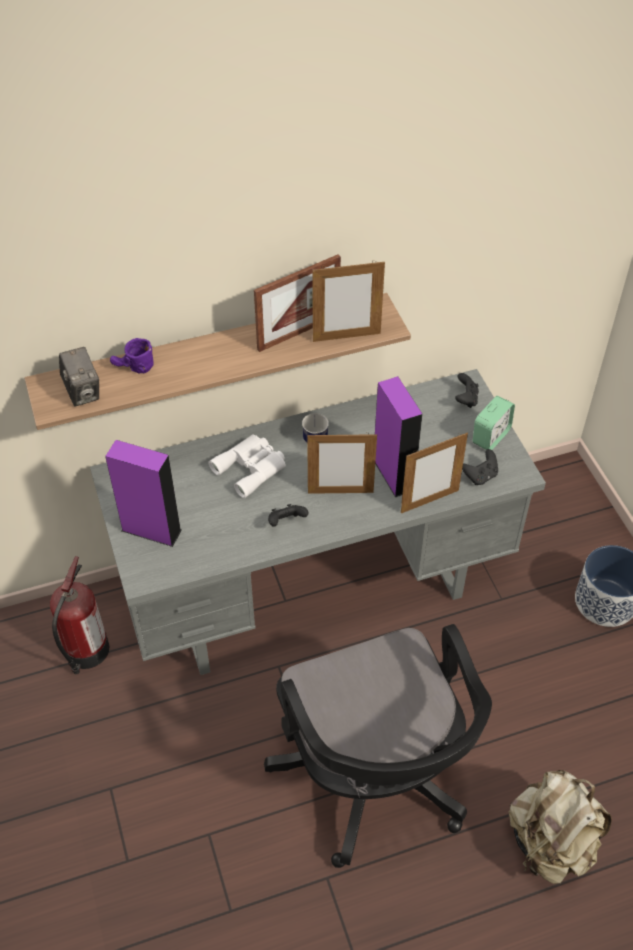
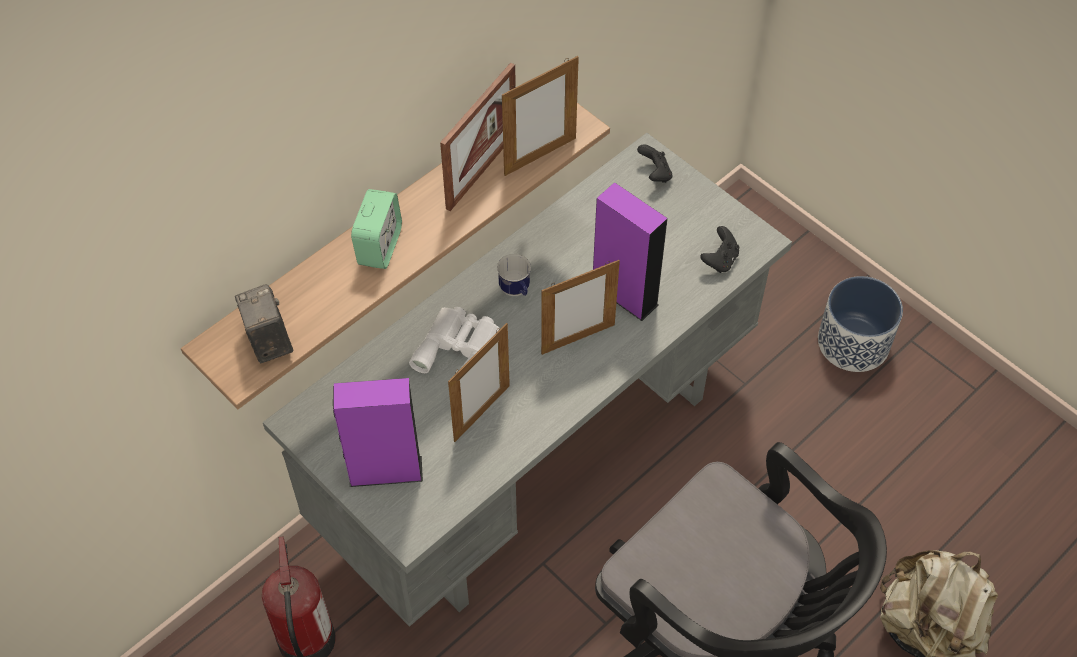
camera: 25 degrees left, 5 degrees up
camera [59,347,99,407] -> camera turned 150 degrees counterclockwise [235,284,294,363]
purple mug [110,338,154,373] -> none
black game controller [268,504,308,527] -> none
picture frame [401,433,468,513] -> picture frame moved to [448,323,510,442]
alarm clock [473,396,515,450] -> alarm clock moved to [351,189,402,269]

